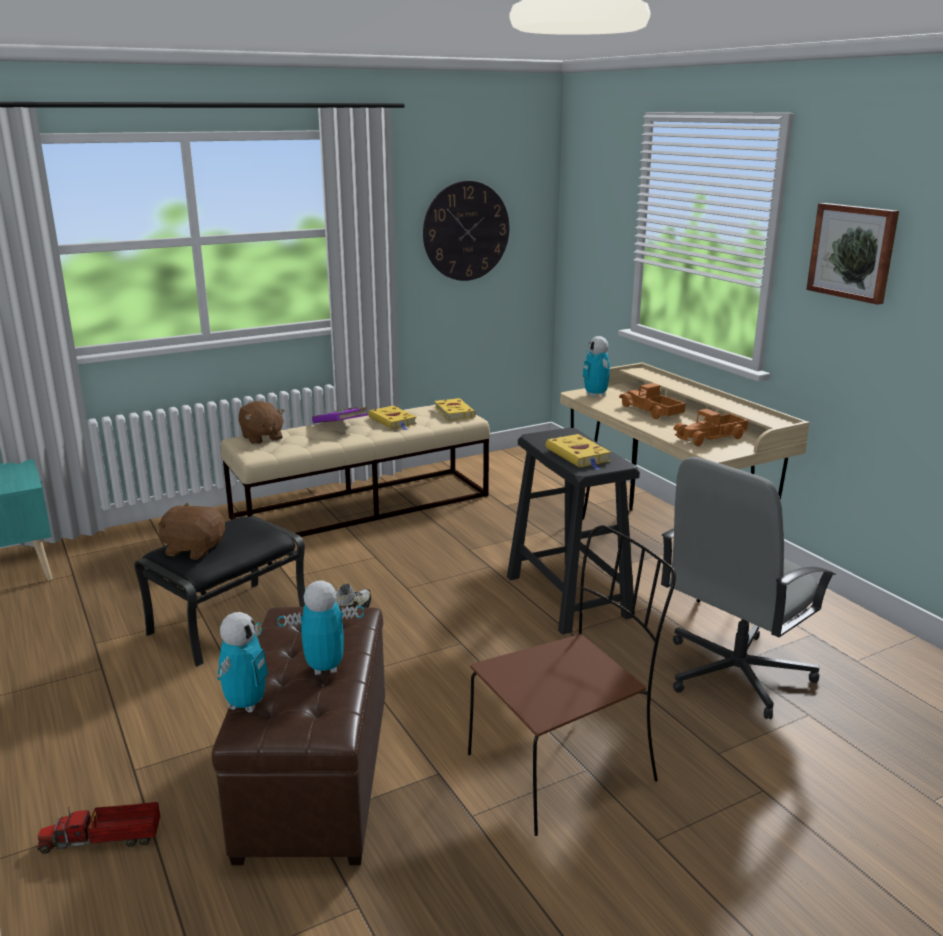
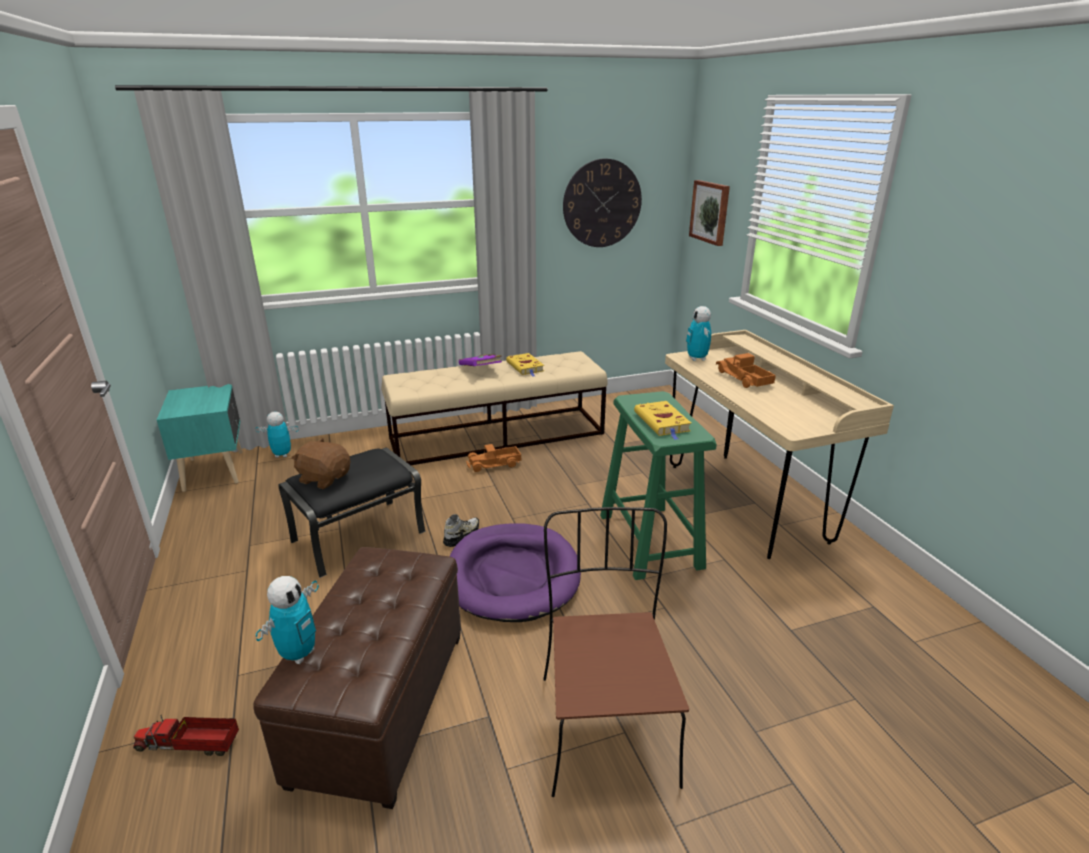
camera: 10 degrees right, 5 degrees up
brown plush toy [239,401,285,444] -> none
toy robot [278,580,364,675] -> toy robot moved to [255,412,298,458]
yellow book [434,398,476,421] -> none
brown chair [468,525,676,836] -> brown chair turned 75 degrees counterclockwise [543,507,689,797]
black stool [507,428,640,635] -> green stool [600,391,717,580]
grey office chair [661,457,836,719] -> none
toy truck [674,409,748,446] -> toy truck moved to [466,444,521,472]
picture [806,203,899,305] -> picture moved to [689,180,730,246]
none -> purple dog bed [449,523,581,622]

